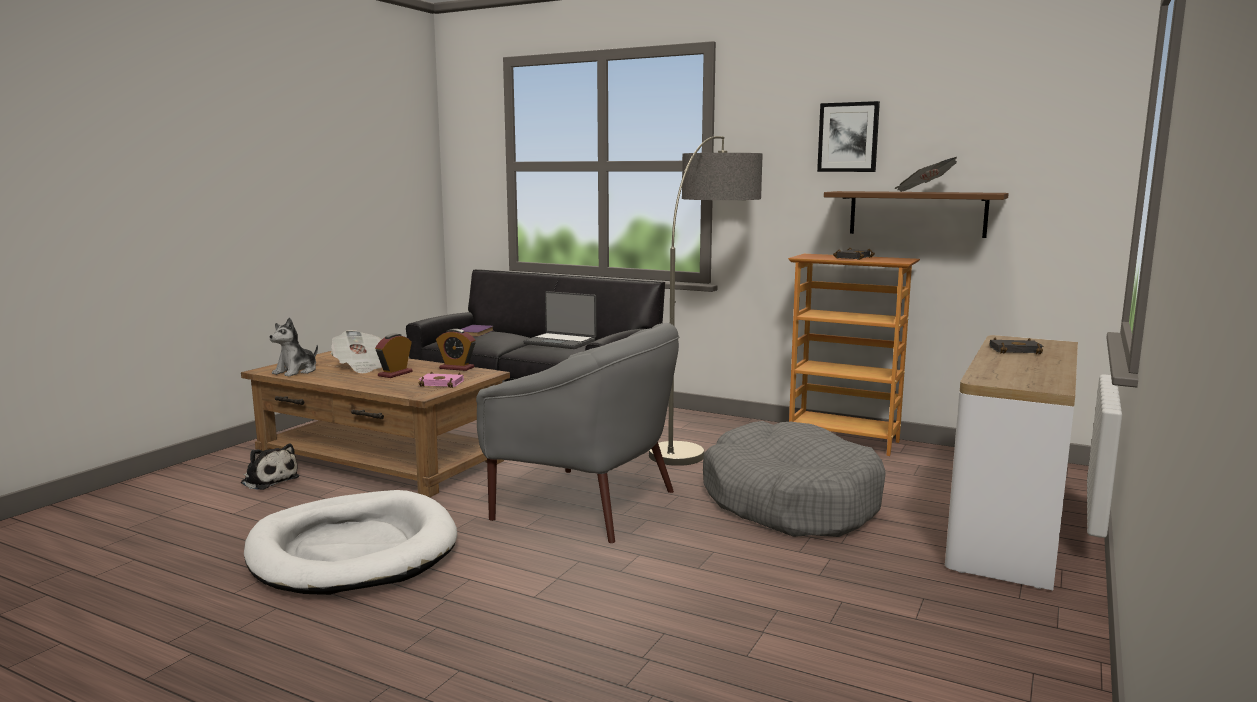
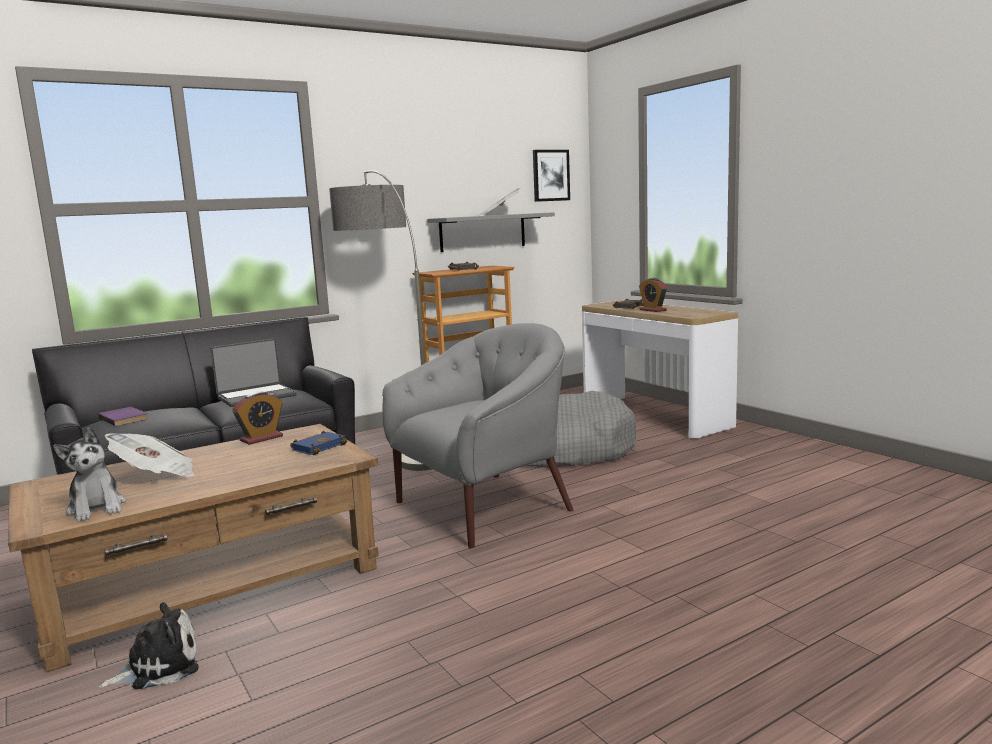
camera: 60 degrees left, 0 degrees up
white dog bed [244,490,457,595] -> none
alarm clock [375,333,413,378] -> alarm clock moved to [639,278,667,312]
pink book [419,371,464,388] -> blue book [290,430,347,455]
picture [817,101,880,172] -> picture moved to [533,150,570,202]
brown shelf [824,191,1009,238] -> grey shelf [427,212,555,252]

